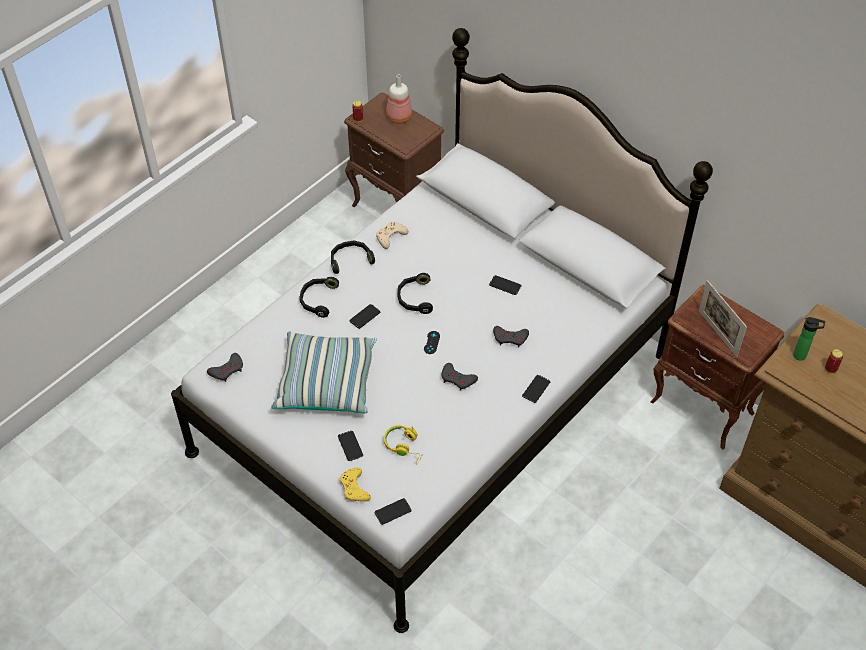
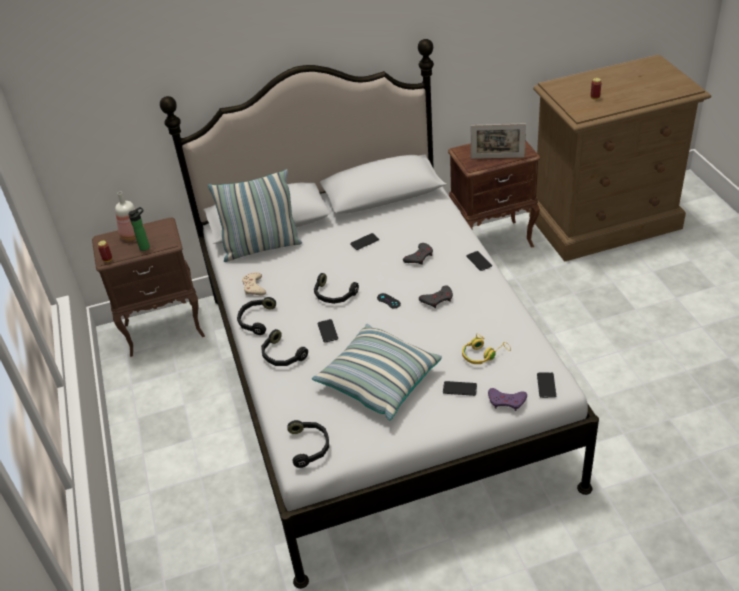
camera: 55 degrees left, 10 degrees down
grey game controller [207,353,243,382] -> black headphones [287,420,329,468]
yellow game controller [340,468,371,502] -> purple game controller [488,388,527,411]
bottle [793,317,825,361] -> bottle moved to [128,207,150,251]
none -> pillow [208,169,302,262]

